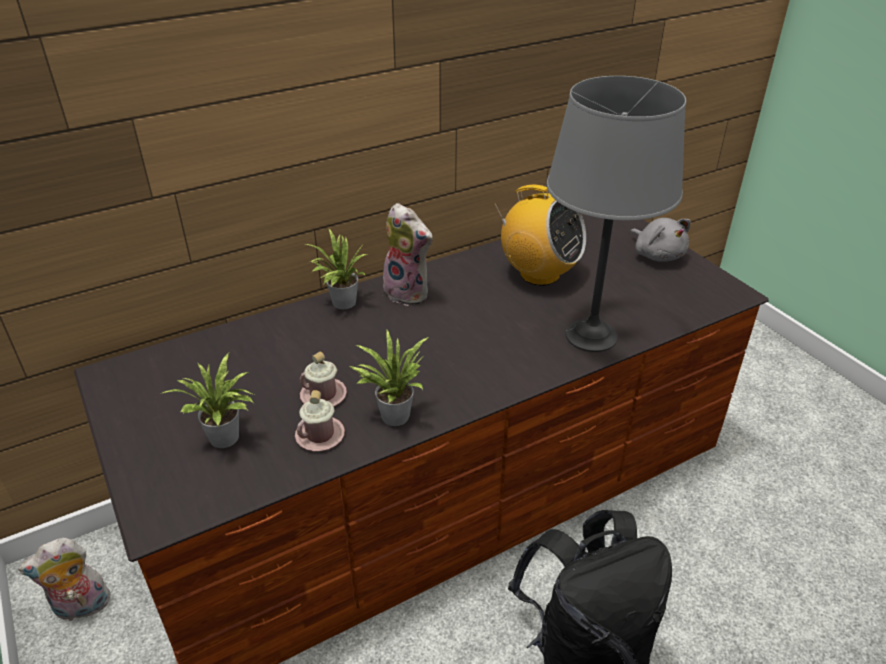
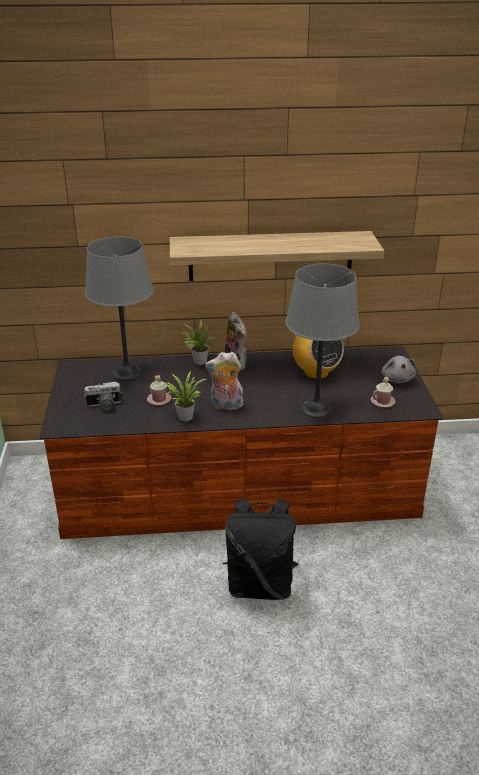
camera: 25 degrees right, 5 degrees down
plush toy [18,538,111,621] -> plush toy moved to [205,352,243,410]
potted plant [160,354,254,448] -> camera [84,382,121,411]
pink mug [295,390,345,451] -> pink mug moved to [371,377,395,407]
none -> grey table lamp [85,237,153,380]
none -> shelf [170,231,384,281]

